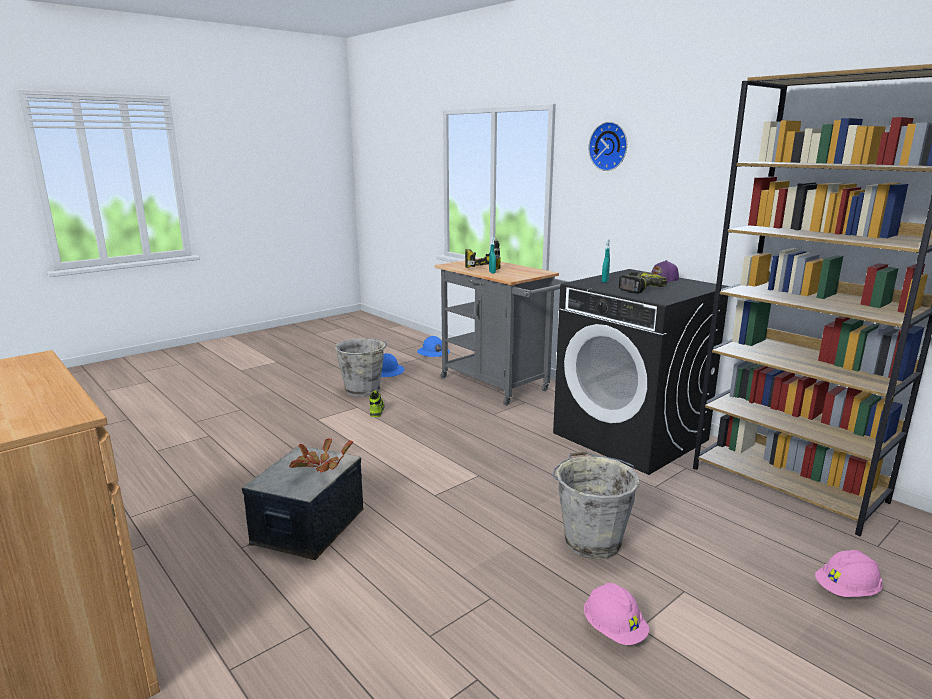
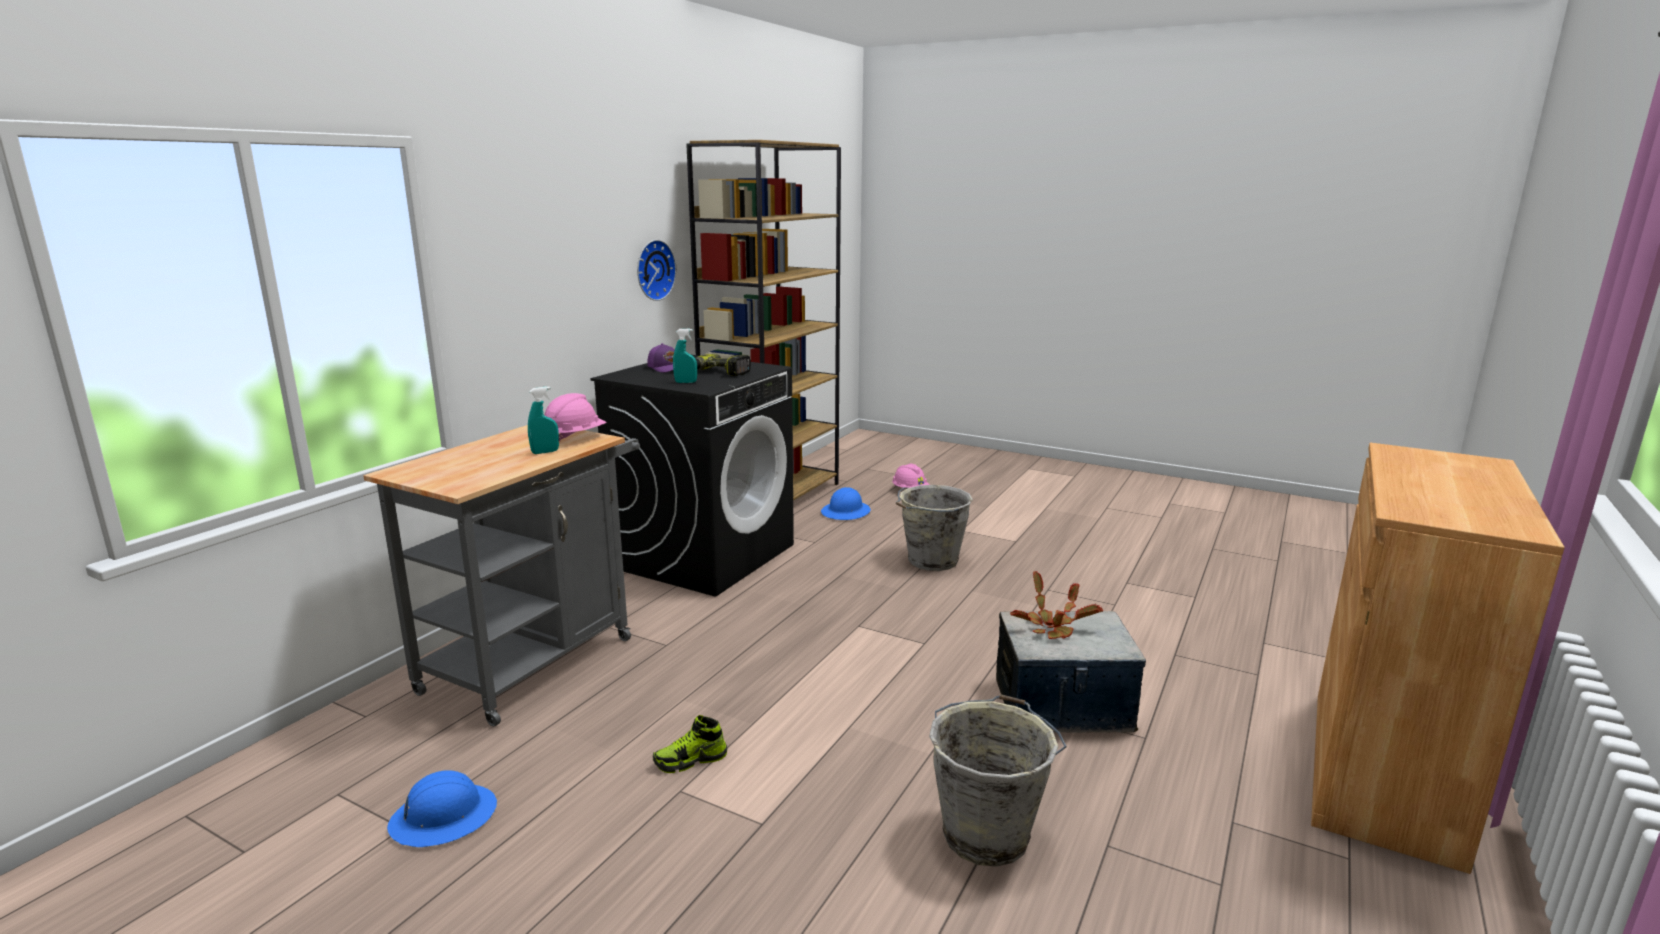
camera: 110 degrees left, 0 degrees up
grey bucket [335,338,387,397] -> grey bucket moved to [929,694,1067,867]
blue hard hat [417,336,450,357] -> blue hard hat moved to [821,487,871,520]
power drill [465,238,501,270] -> none
pink hard hat [584,583,649,645] -> pink hard hat moved to [544,393,607,441]
wall clock [588,122,627,171] -> wall clock moved to [637,240,677,301]

